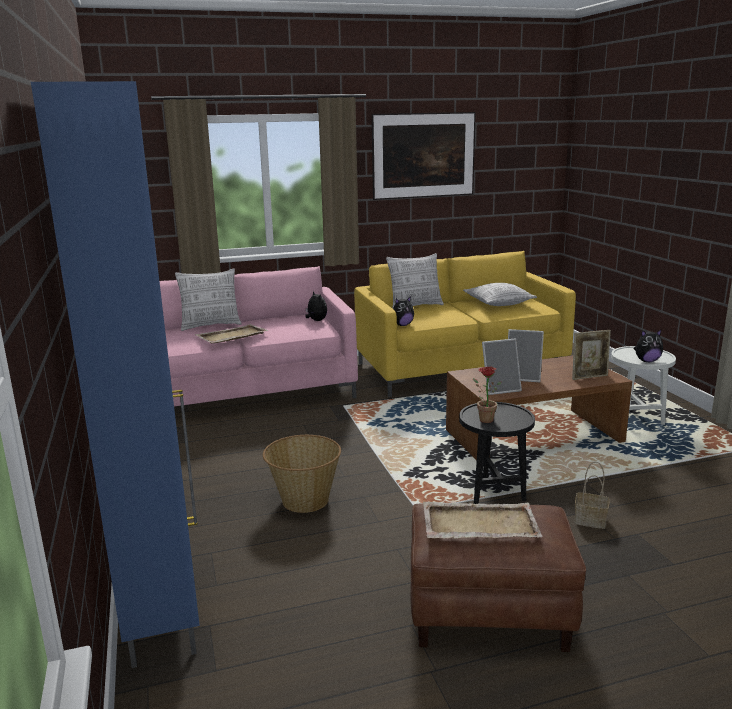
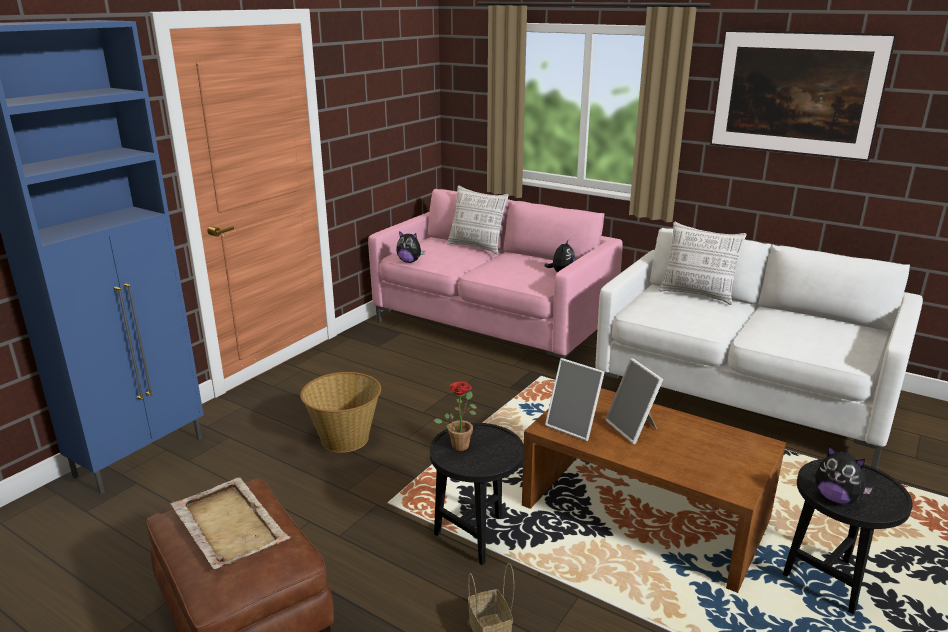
camera: 50 degrees right, 5 degrees up
beige tray [195,324,269,343] -> none
yellow sofa [354,251,576,398] -> white sofa [595,228,923,469]
plush toy [393,296,414,326] -> plush toy moved to [396,231,425,263]
pillow [463,283,537,306] -> none
picture frame [572,330,611,380] -> none
white side table [611,346,676,425] -> black side table [783,459,913,614]

